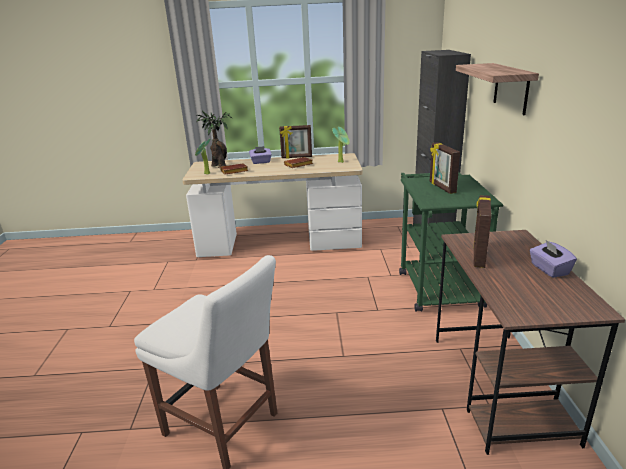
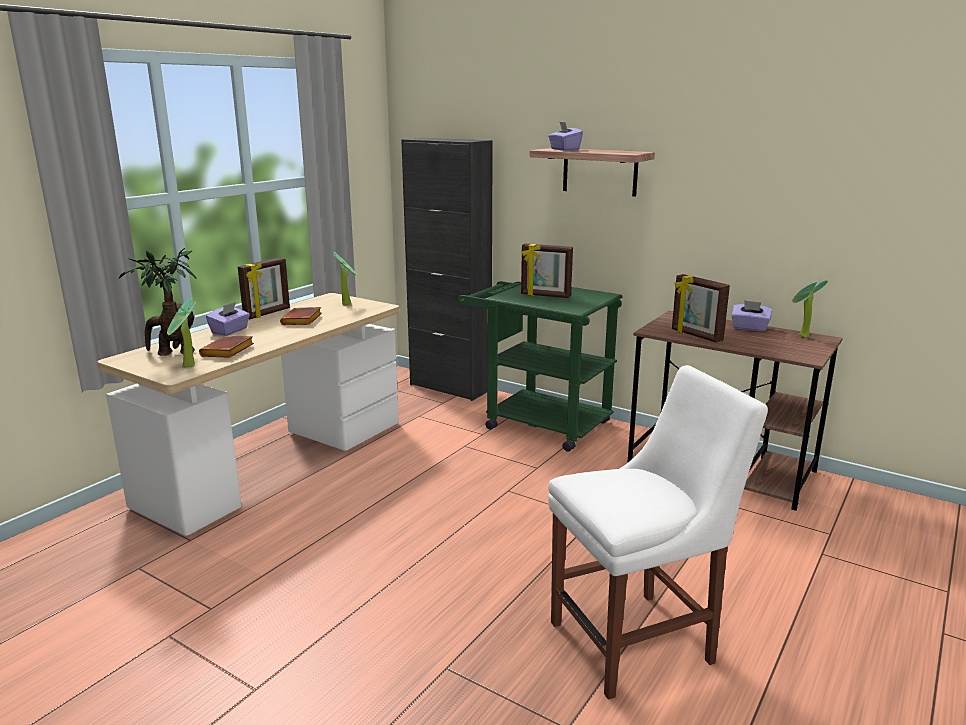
camera: 55 degrees left, 5 degrees down
none -> purple tissue box [548,121,583,151]
none -> potted plant [792,280,828,338]

